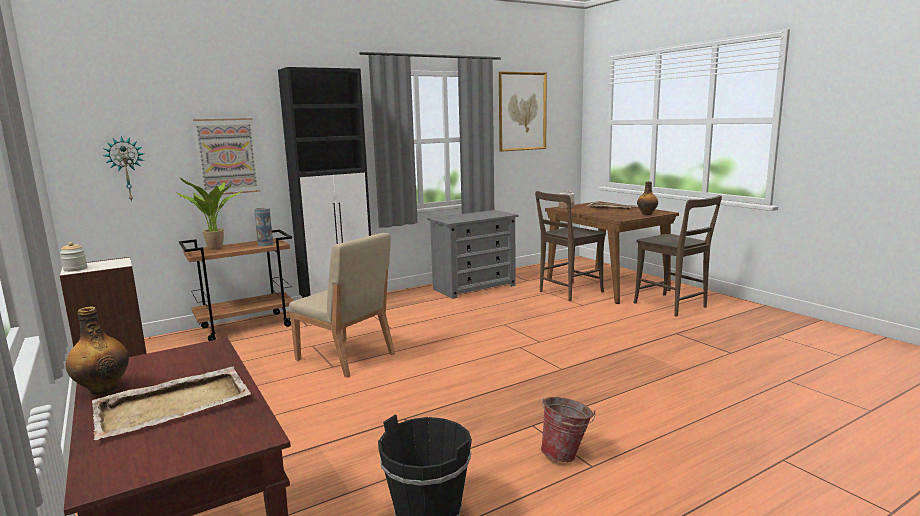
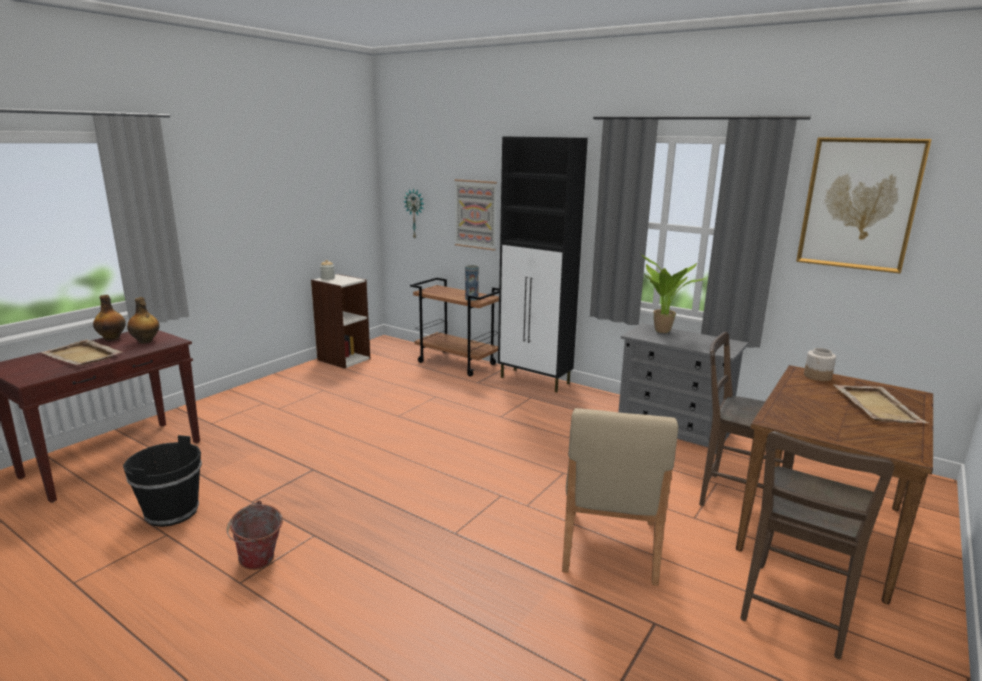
camera: 65 degrees right, 5 degrees up
potted plant [176,177,242,250] -> potted plant moved to [640,253,706,333]
beige chair [289,233,395,378] -> beige chair moved to [562,408,678,586]
bottle [637,181,658,215] -> bottle moved to [127,297,160,344]

